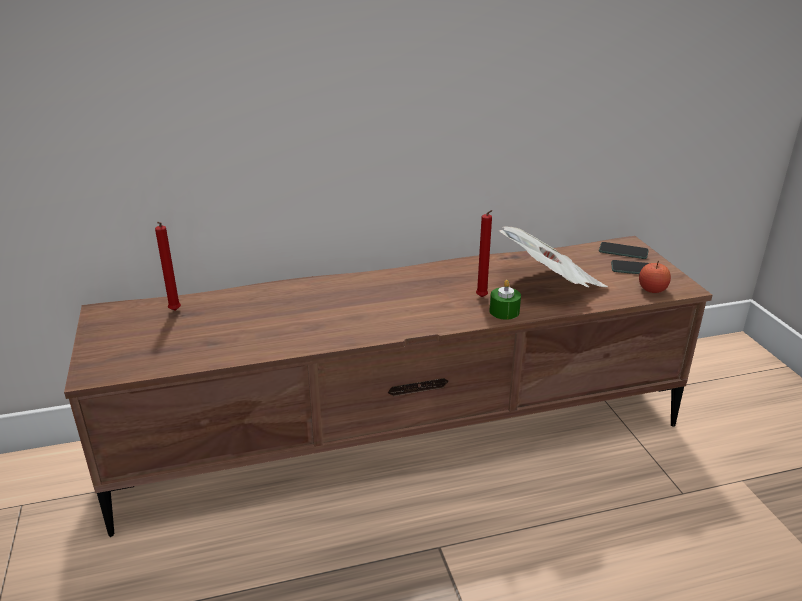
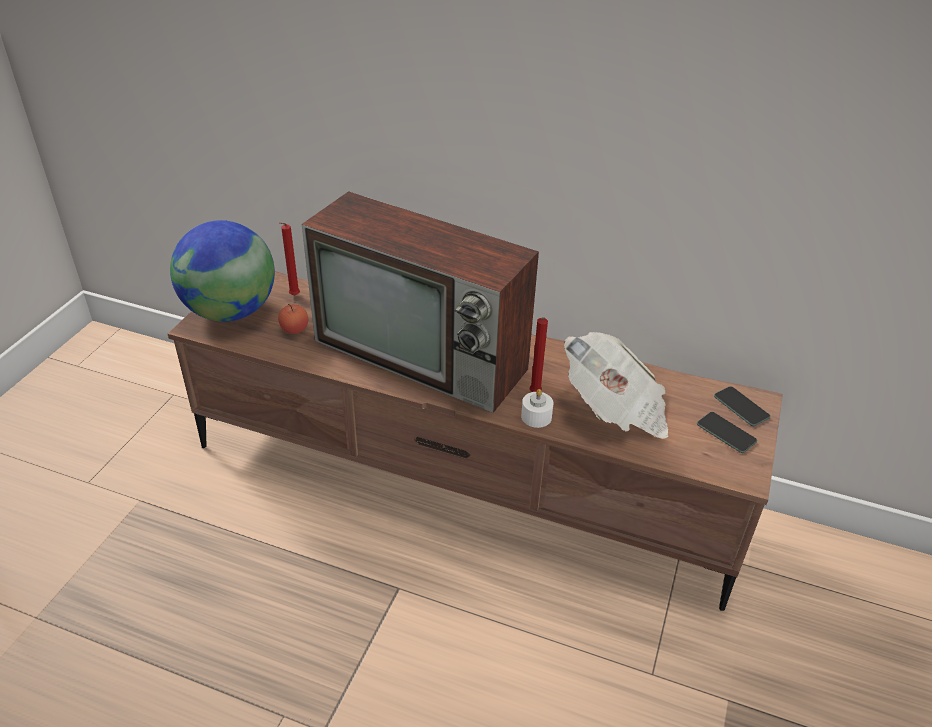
camera: 35 degrees right, 10 degrees up
green candle [489,280,521,320] -> white candle [521,389,553,428]
apple [639,261,671,293] -> apple moved to [278,304,308,334]
none -> globe [170,220,275,322]
none -> television [302,191,539,413]

